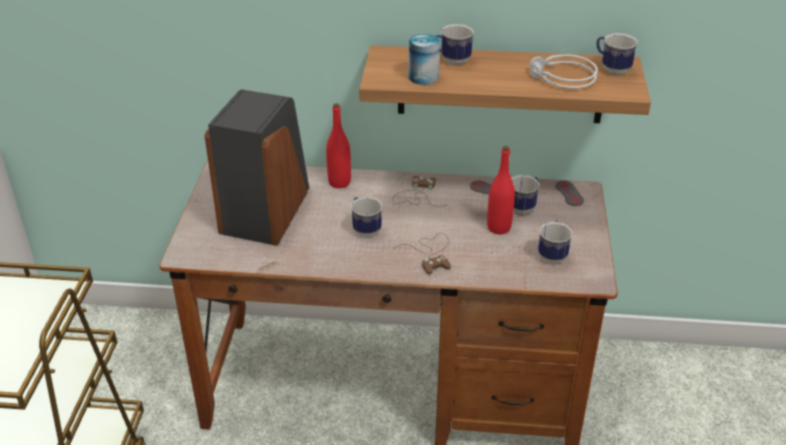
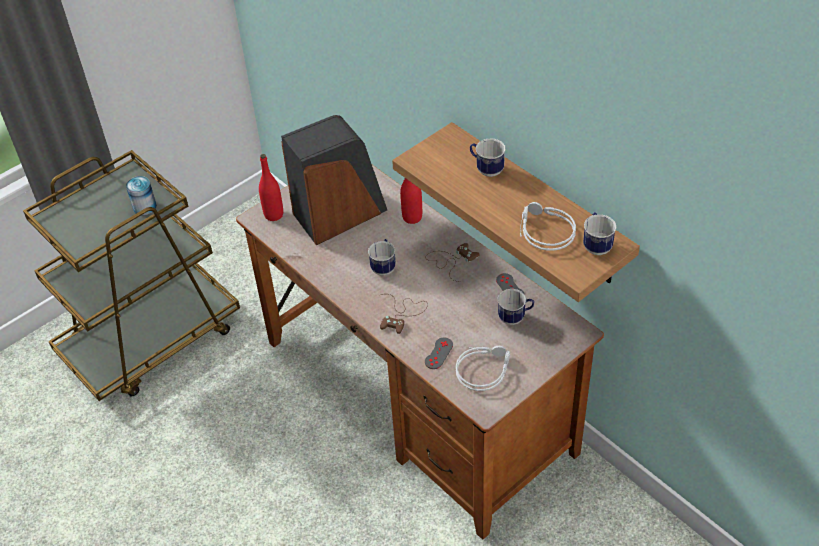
camera: 45 degrees right, 10 degrees up
can [409,34,440,85] -> can moved to [126,176,157,215]
red bottle [487,146,515,234] -> red bottle moved to [259,154,283,221]
mug [538,220,573,263] -> grey headphones [456,346,510,391]
grey game controller [555,181,584,206] -> grey game controller moved to [425,337,453,369]

